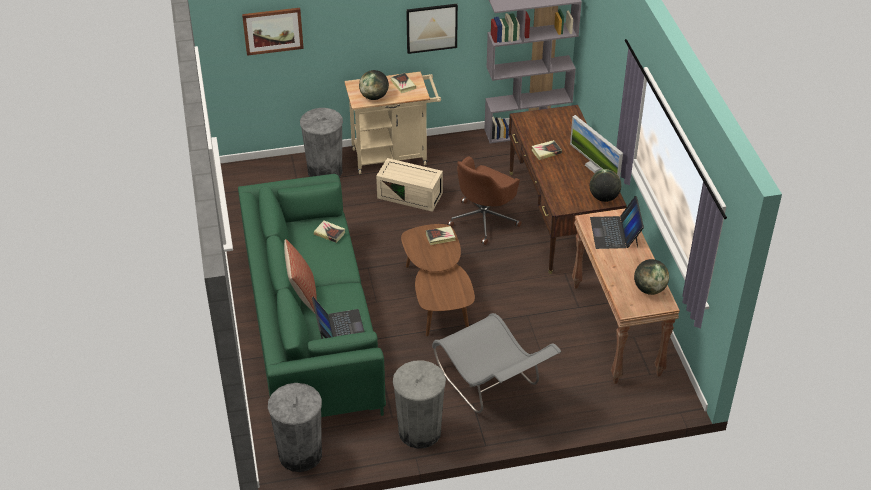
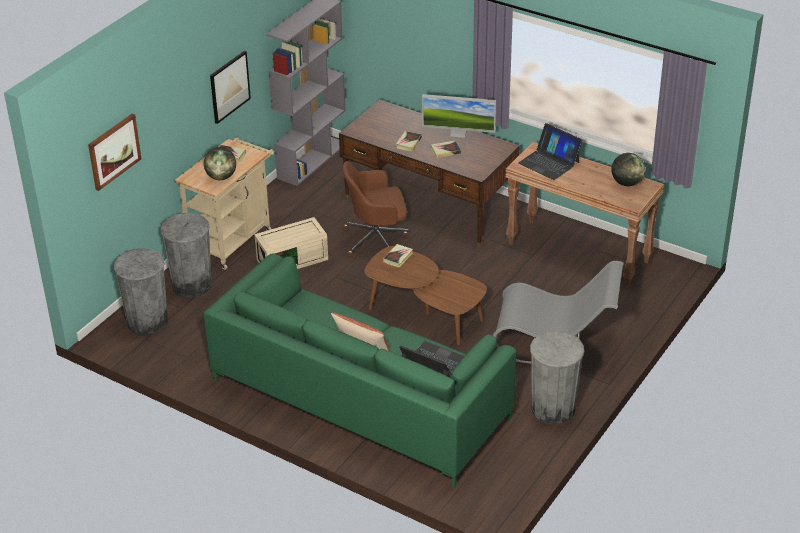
camera: 45 degrees left, 5 degrees down
grey trash can [268,383,322,472] -> grey trash can moved to [114,248,168,336]
book [314,220,346,243] -> book moved to [431,141,461,158]
brown office chair [447,156,522,245] -> brown office chair turned 90 degrees clockwise [342,161,409,258]
globe [590,169,621,202] -> none

